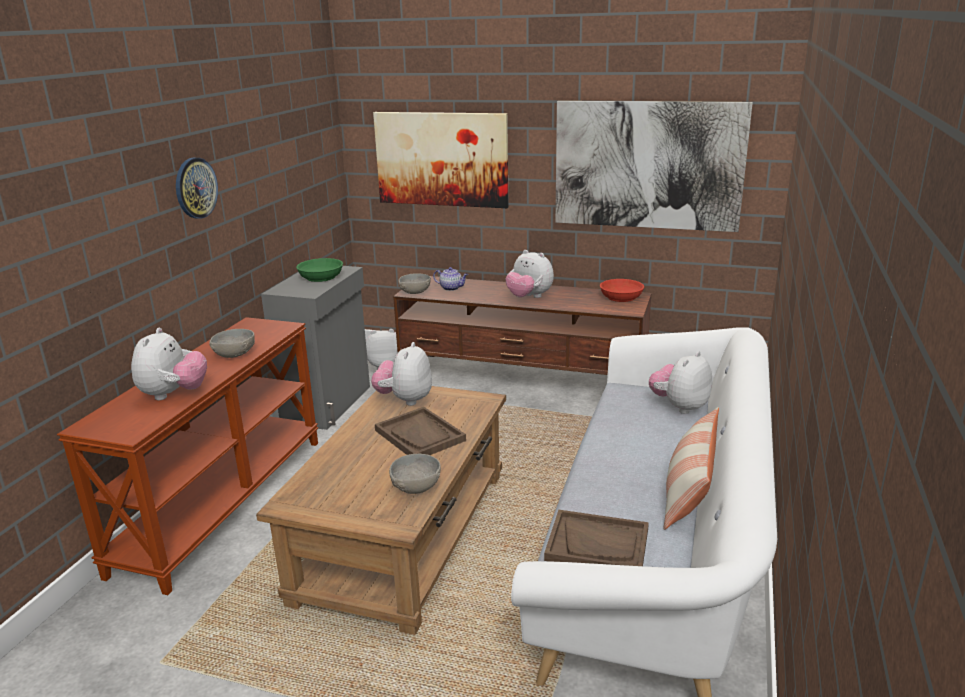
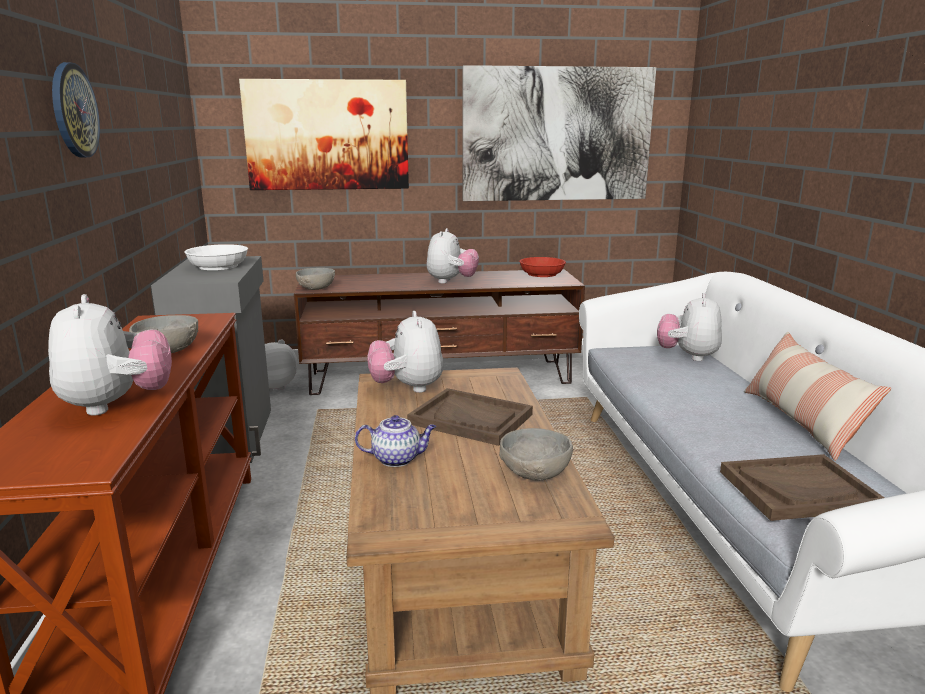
camera: 25 degrees left, 5 degrees down
green bowl [296,258,343,282] -> white bowl [184,244,248,270]
teapot [433,267,468,291] -> teapot moved to [355,415,436,467]
plush toy [506,250,554,298] -> plush toy turned 90 degrees counterclockwise [426,228,479,284]

